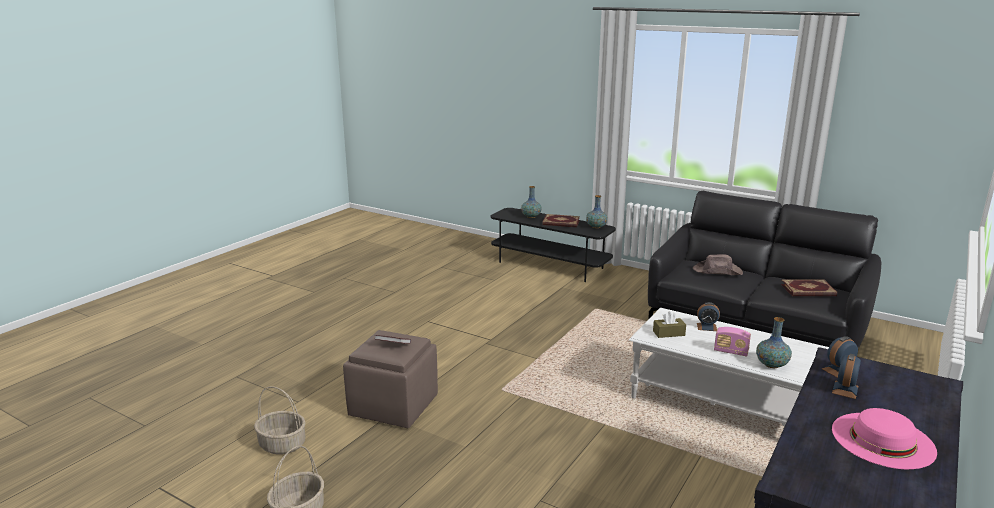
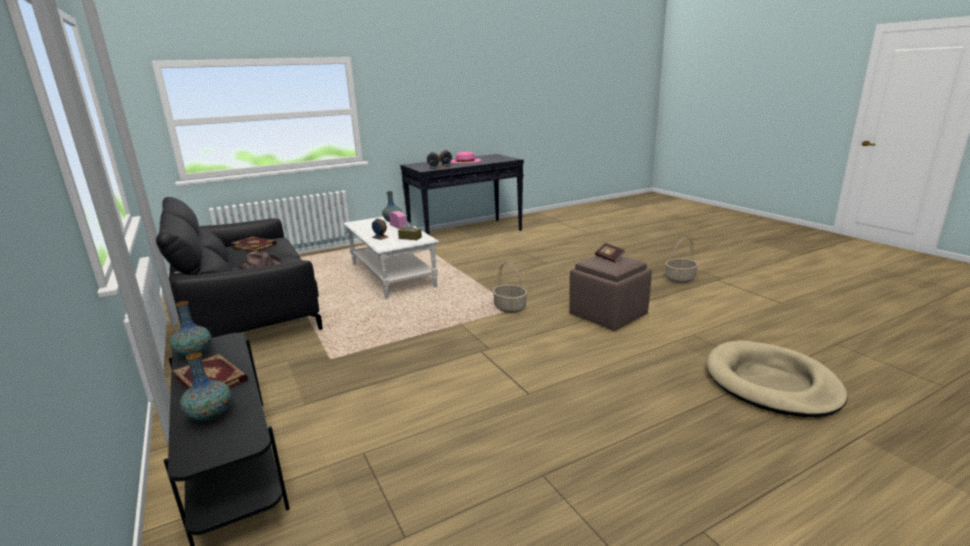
camera: 150 degrees left, 0 degrees up
basket [254,386,306,455] -> basket moved to [493,262,527,313]
none -> beige dog bed [706,340,848,417]

